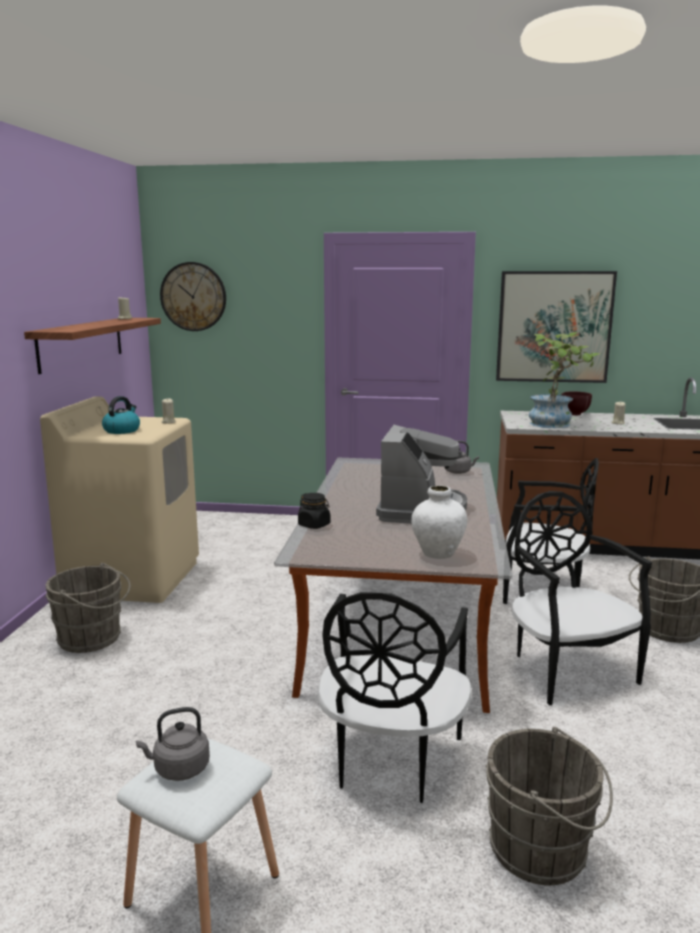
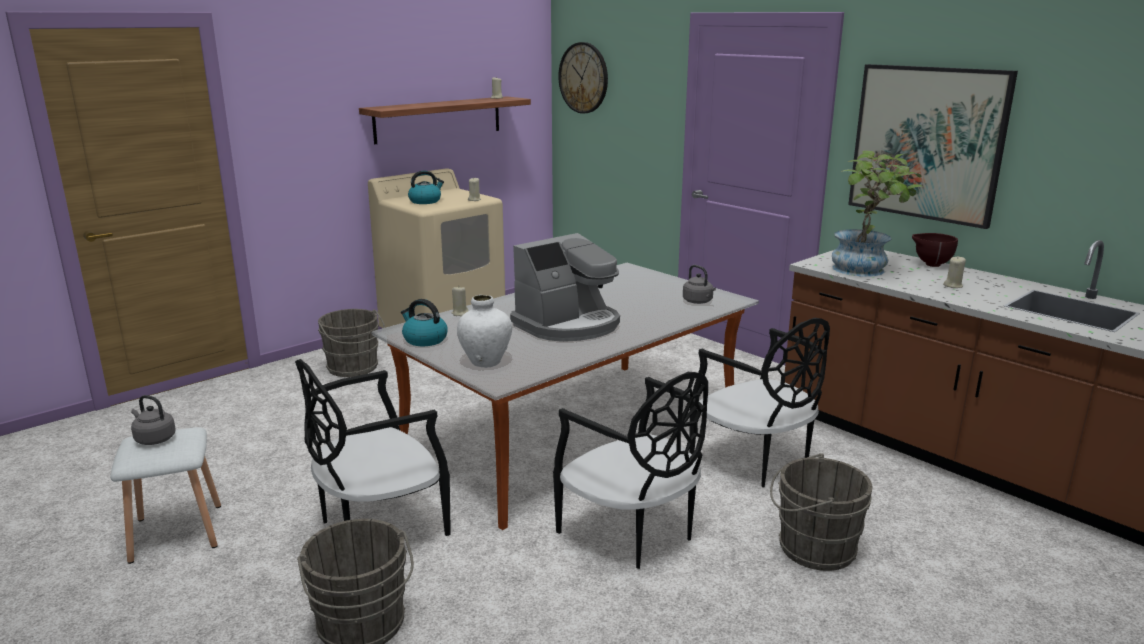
camera: 40 degrees right, 5 degrees up
black jar [298,493,330,529] -> beige candle [452,287,468,316]
black chair [511,491,652,705] -> black chair turned 120 degrees clockwise [553,372,708,569]
none -> kettle [401,299,448,346]

